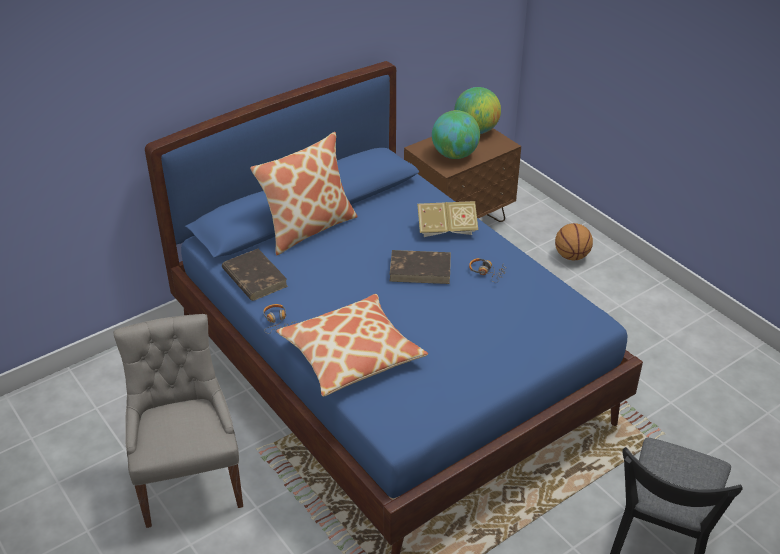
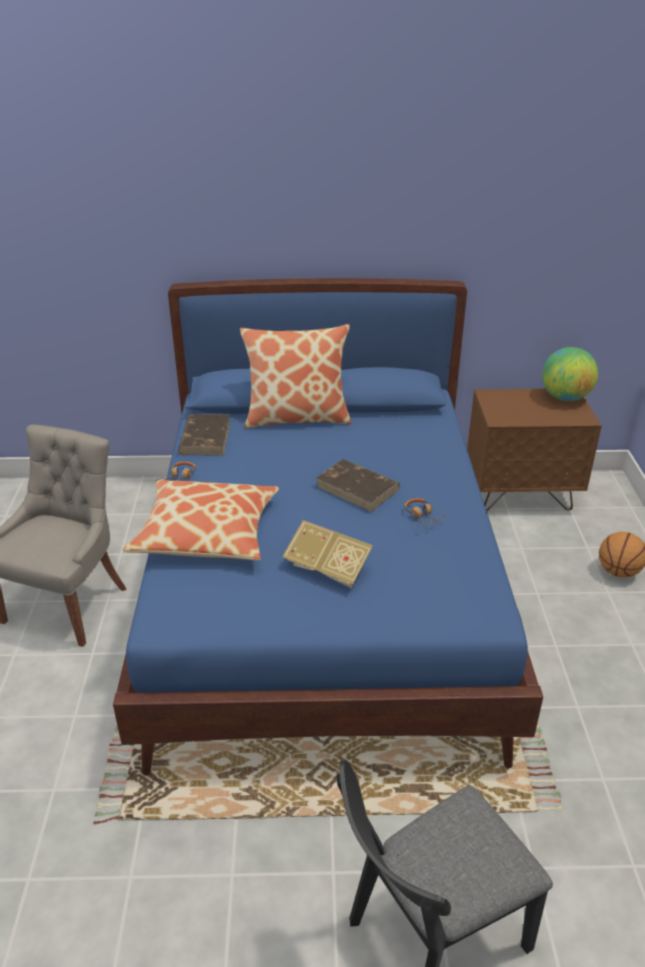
camera: 35 degrees right, 5 degrees down
book [417,201,478,237] -> book moved to [282,520,373,588]
globe [432,110,480,159] -> none

